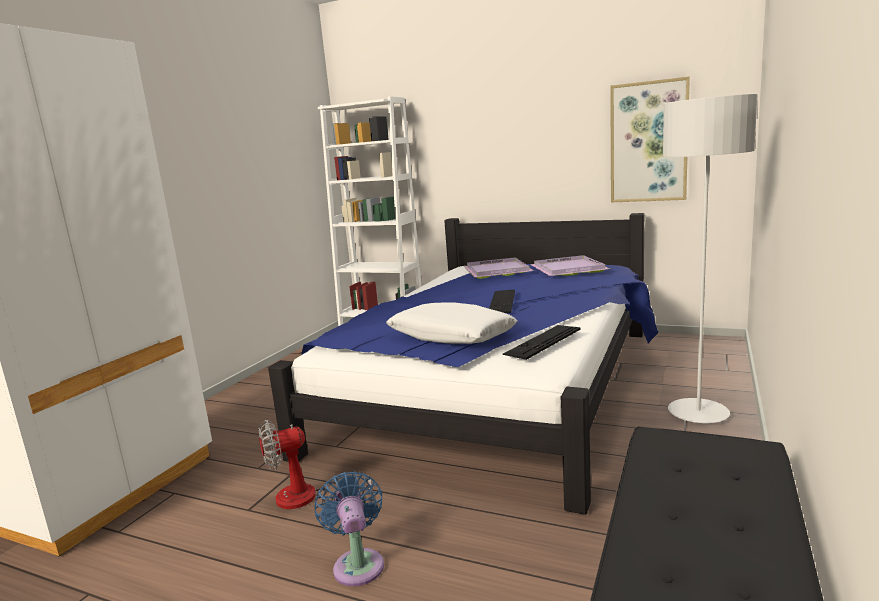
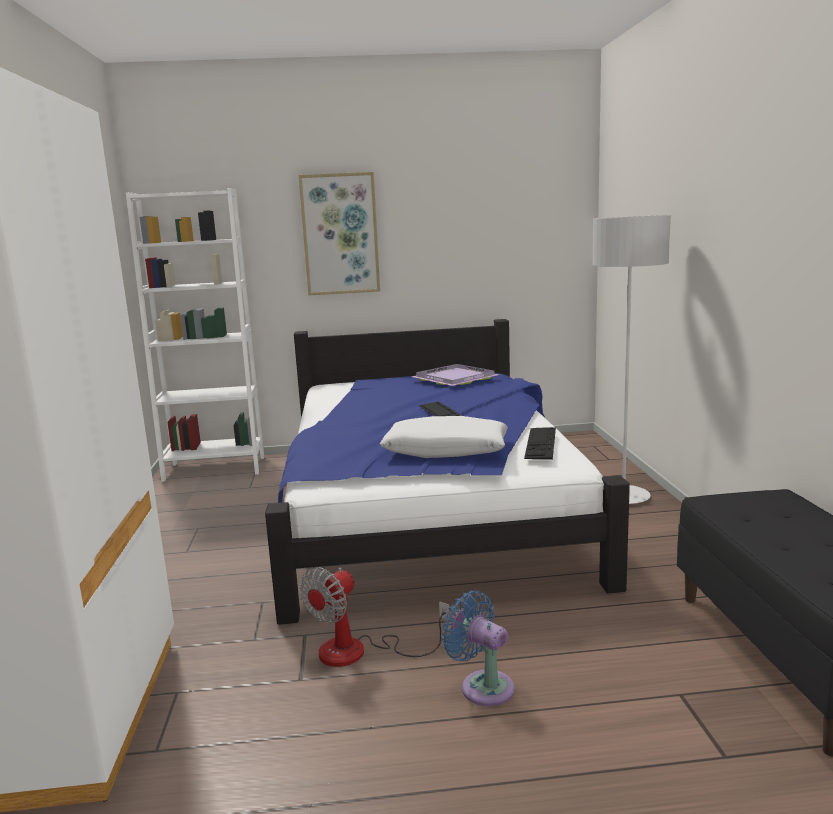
camera: 30 degrees left, 0 degrees up
purple tray [464,258,534,279] -> none
picture [610,76,690,202] -> picture moved to [299,172,380,295]

